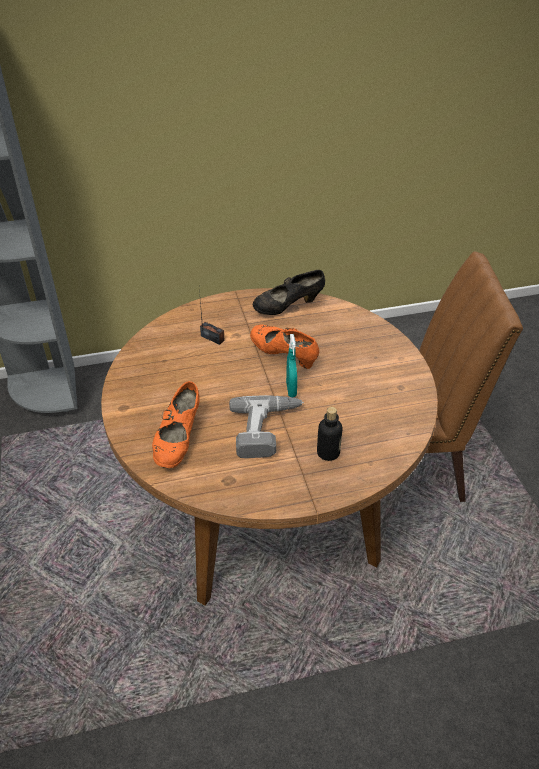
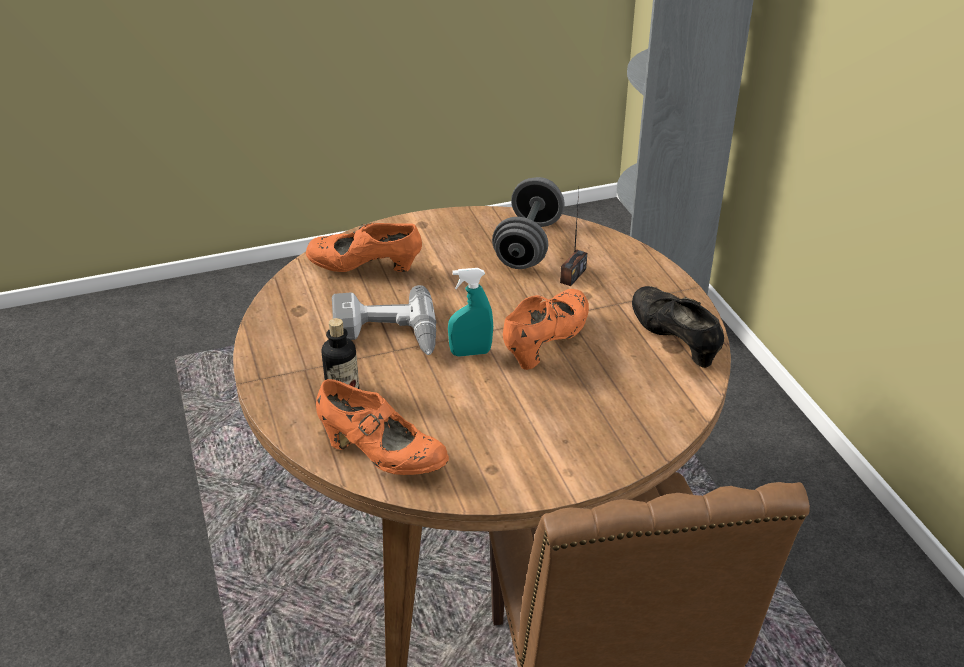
camera: 85 degrees right, 5 degrees down
none -> orange shoe [316,379,449,475]
none -> grey dumbbell [492,177,565,269]

